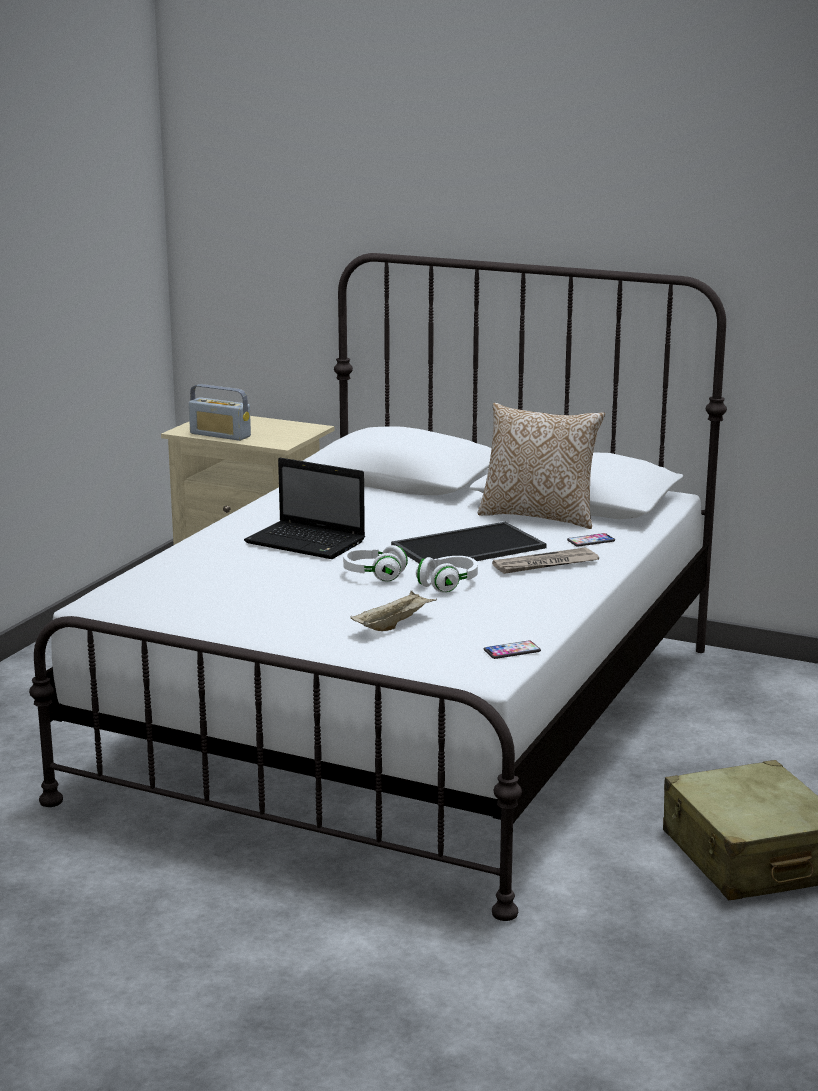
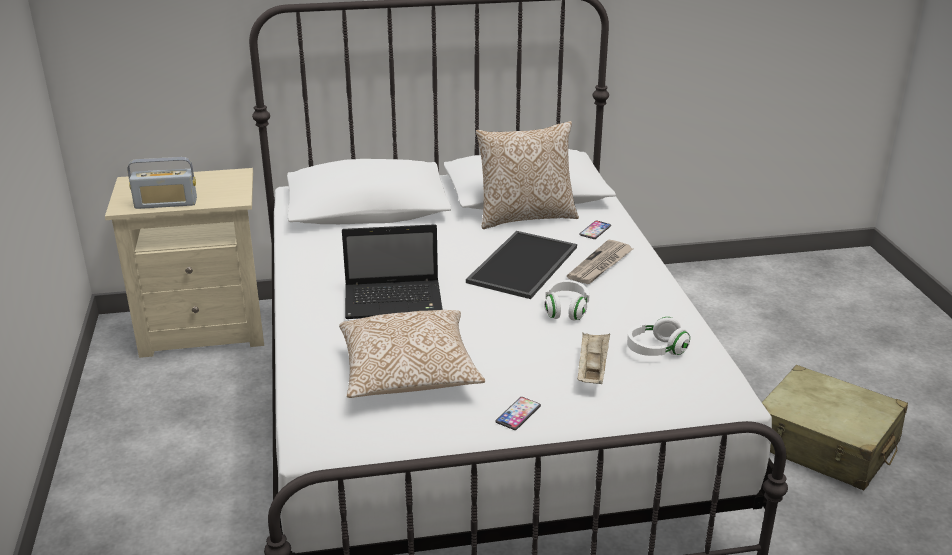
camera: 35 degrees left, 10 degrees up
white headphones [343,545,408,582] -> white headphones moved to [627,317,690,356]
phone [484,640,541,659] -> phone moved to [495,397,541,430]
none -> pillow [339,310,485,398]

